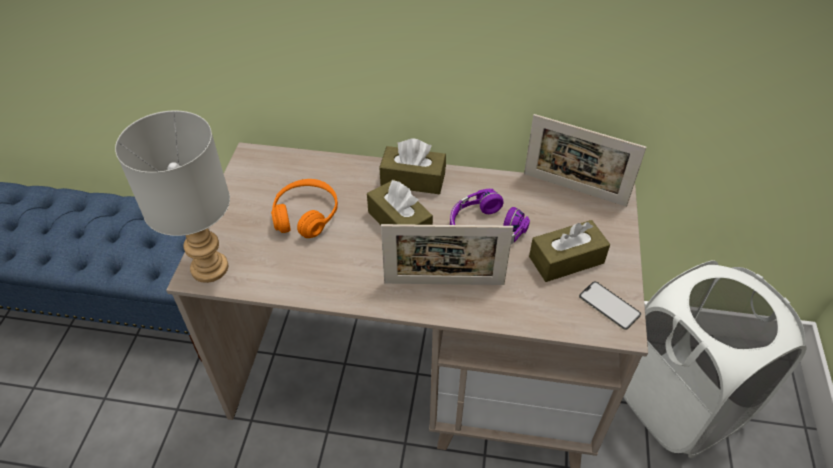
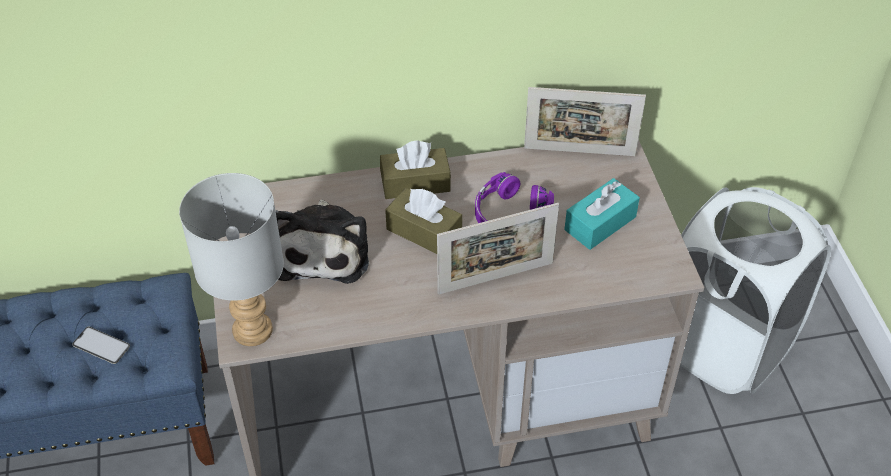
camera: 20 degrees left, 0 degrees up
orange headphones [271,179,338,238] -> plush toy [276,200,369,284]
brown tissue box [529,220,610,282] -> turquoise tissue box [564,178,640,250]
phone [579,281,641,330] -> phone moved to [72,326,130,364]

